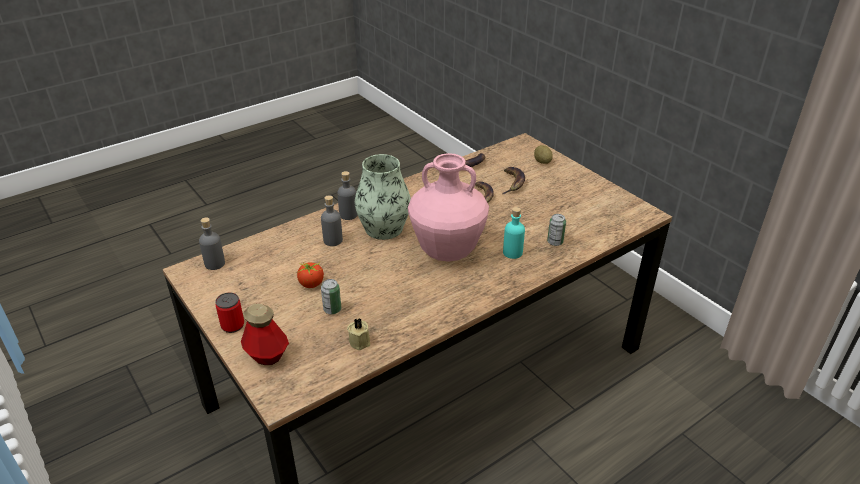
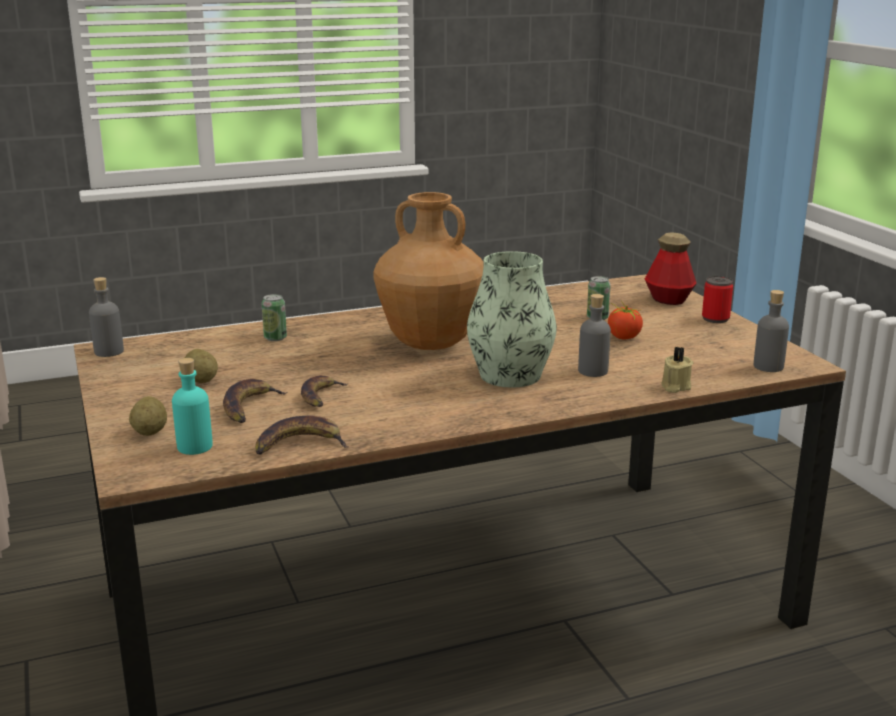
camera: 165 degrees left, 15 degrees down
grey bottle [337,171,357,220] -> grey bottle moved to [89,277,124,357]
beige candle [347,318,371,350] -> beige candle moved to [661,346,693,393]
pink vase [408,153,489,262] -> brown vase [373,192,484,350]
turquoise bottle [503,207,525,259] -> turquoise bottle moved to [172,358,213,455]
none -> potato [185,349,218,383]

